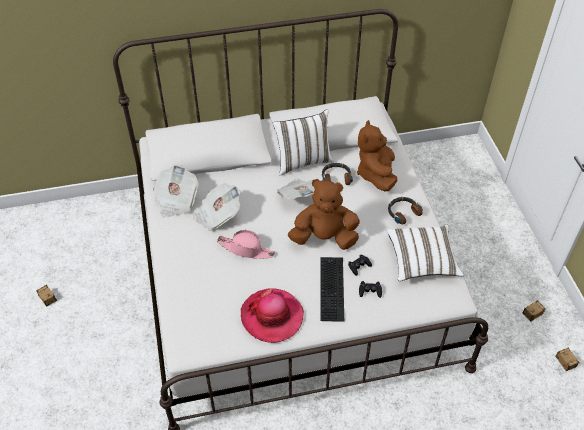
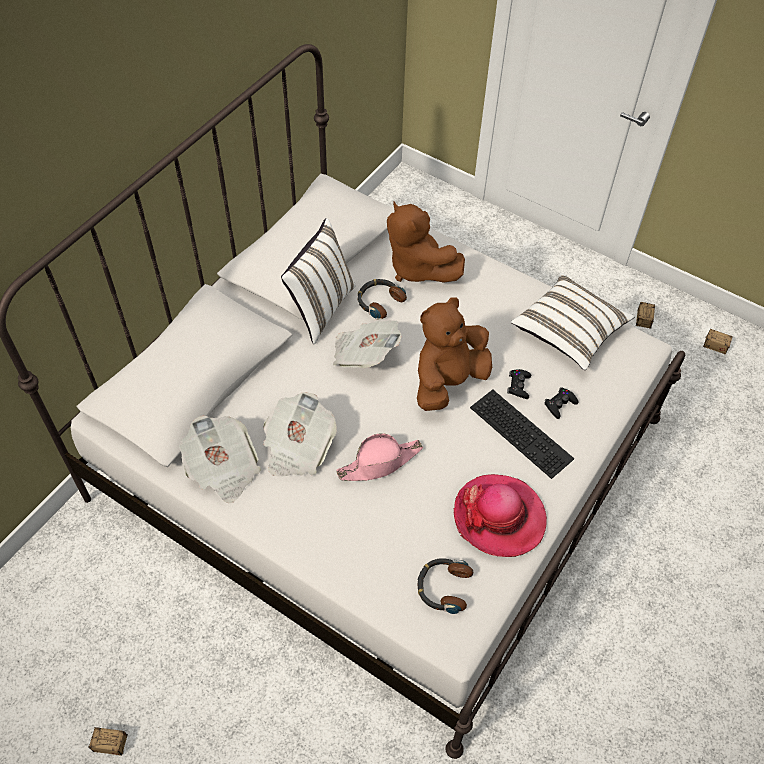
camera: 45 degrees left, 5 degrees up
headphones [388,197,423,224] -> headphones moved to [418,558,473,614]

